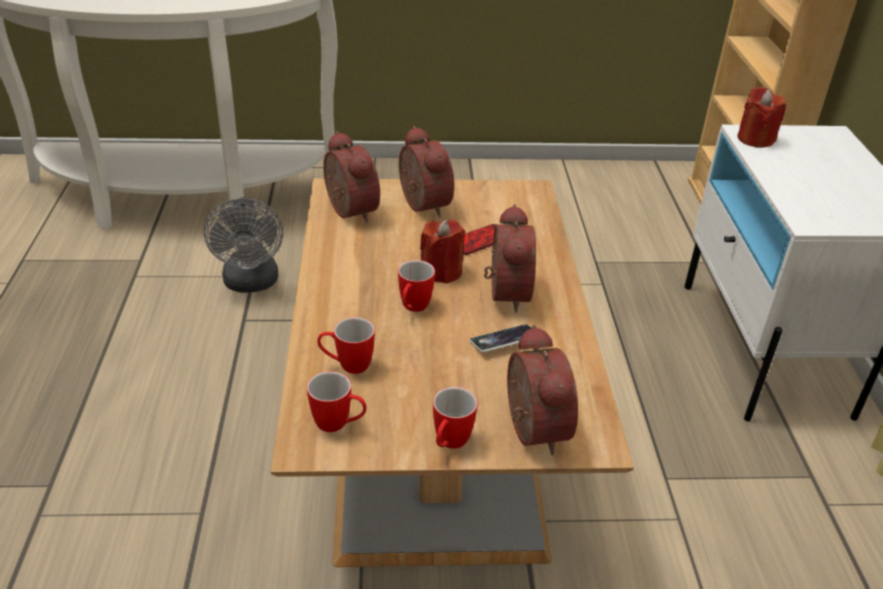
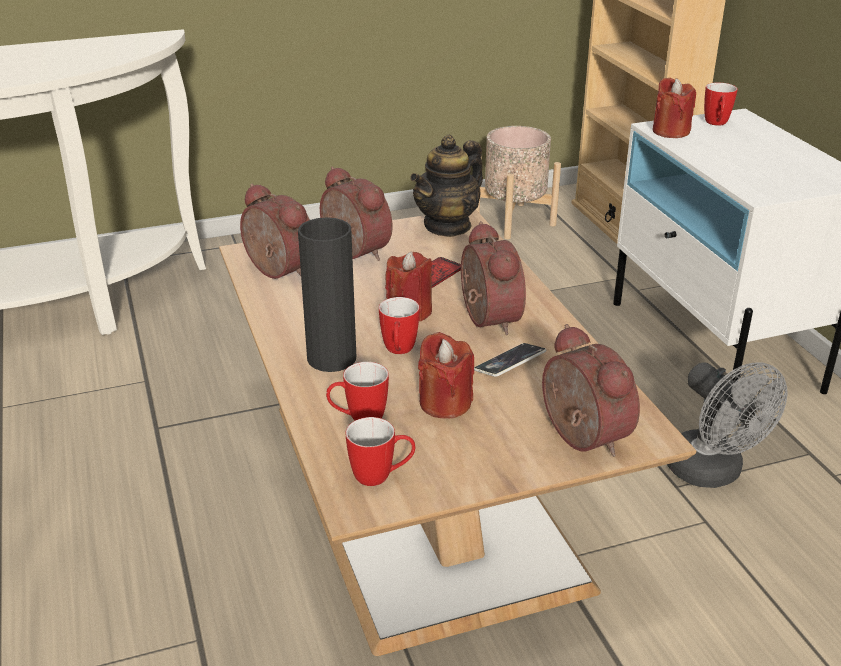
camera: 15 degrees left, 5 degrees down
grey fan [204,197,283,293] -> grey fan moved to [667,362,788,488]
mug [433,387,478,449] -> mug moved to [704,83,738,126]
none -> black vase [298,217,356,372]
none -> teapot [410,135,483,237]
none -> red candle [418,332,474,419]
none -> beige planter [476,126,561,239]

